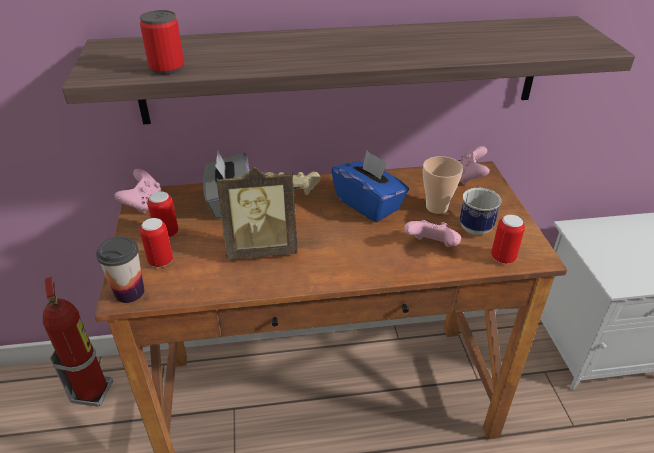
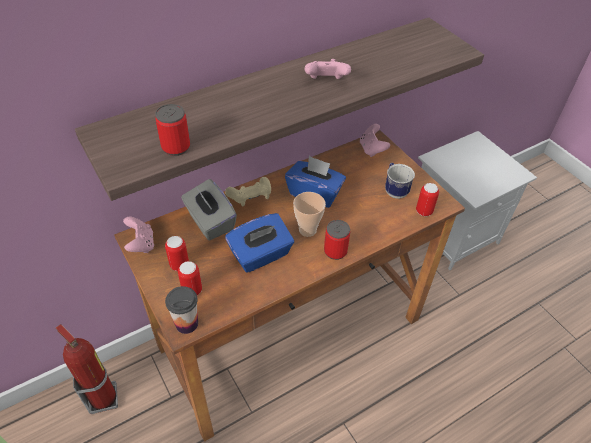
camera: 25 degrees left, 10 degrees up
picture frame [217,167,298,260] -> blue tissue box [225,213,294,273]
pink game controller [404,220,461,247] -> pink game controller moved to [305,59,351,79]
cup [423,156,463,214] -> cup moved to [293,192,326,237]
none -> can [324,220,350,260]

